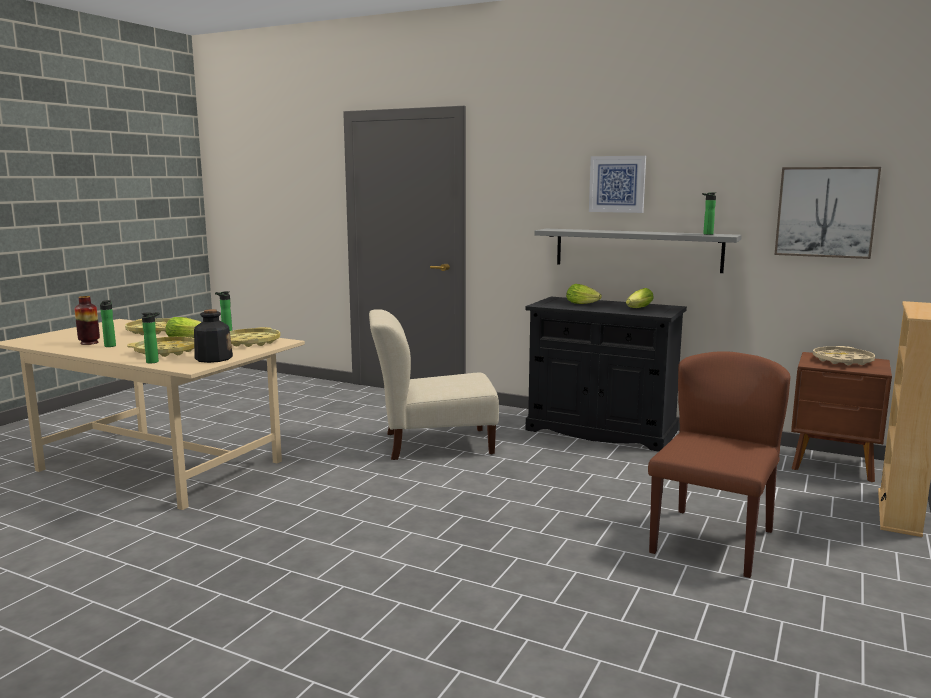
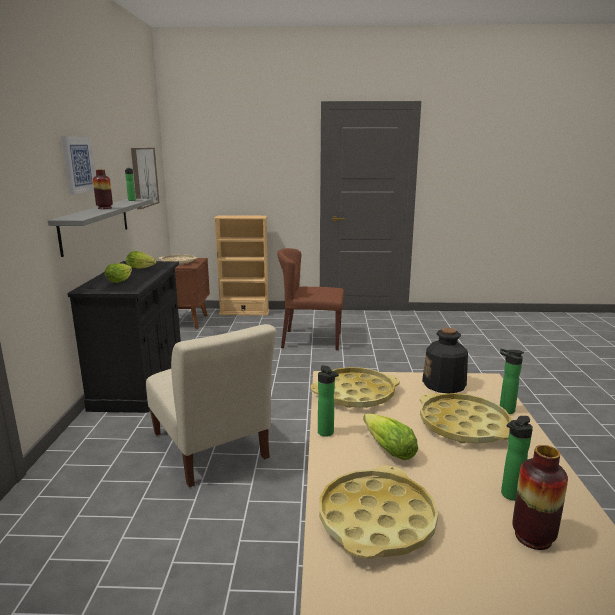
camera: 115 degrees left, 5 degrees up
none -> vase [93,169,113,209]

